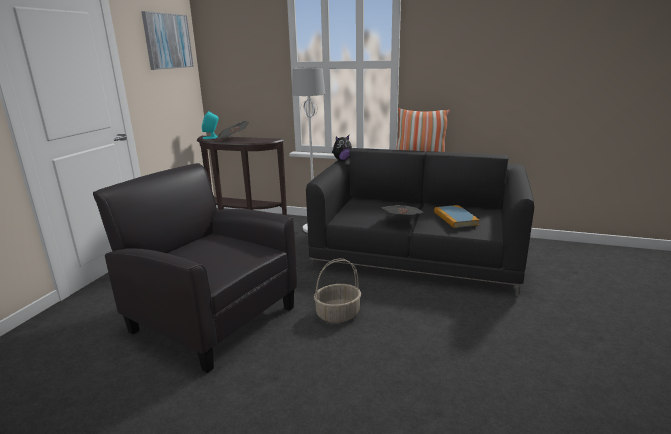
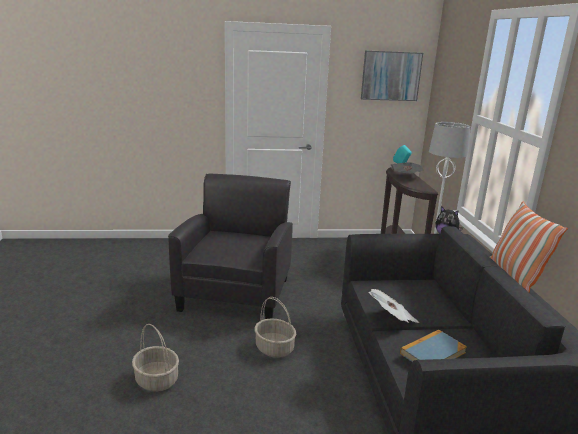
camera: 65 degrees right, 0 degrees up
none -> basket [132,324,179,392]

